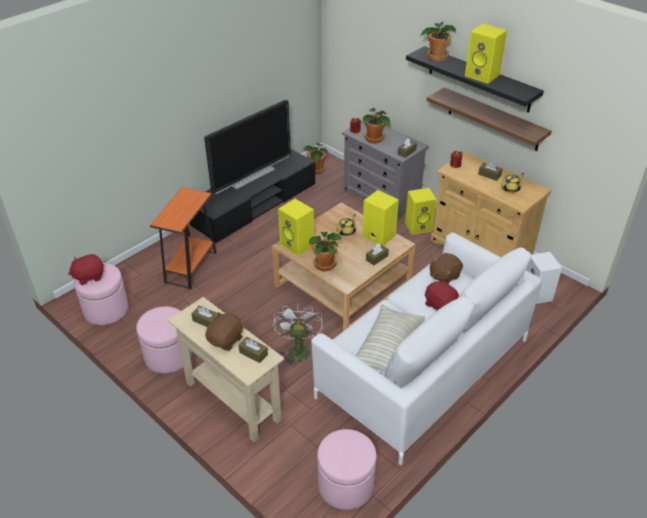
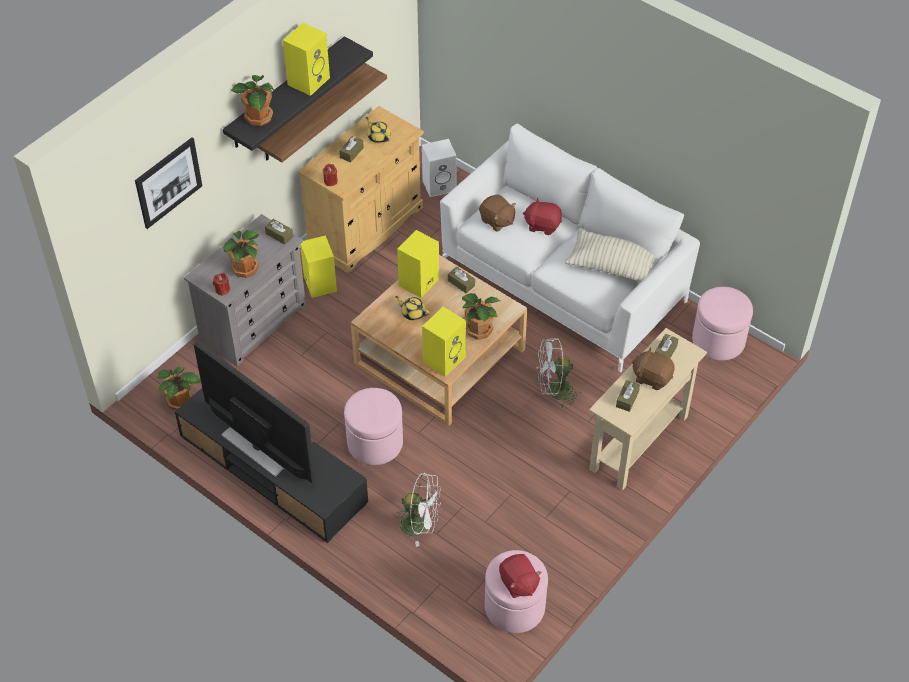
camera: 95 degrees left, 10 degrees up
pink ottoman [136,306,192,373] -> pink ottoman moved to [344,388,403,465]
orange side table [150,187,217,289] -> white fan [394,472,441,547]
red plush toy [425,279,459,311] -> red plush toy turned 60 degrees clockwise [523,198,562,235]
none -> picture [135,138,202,229]

